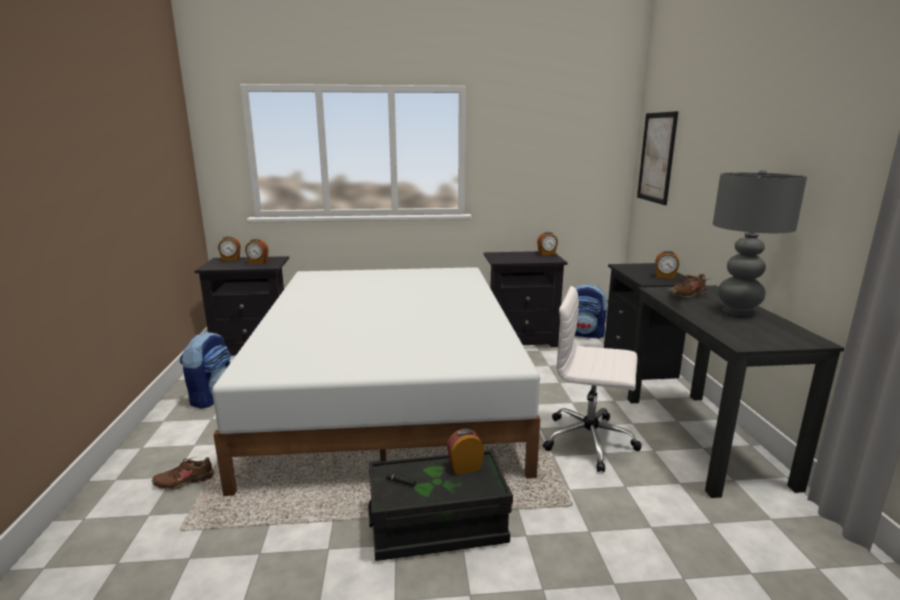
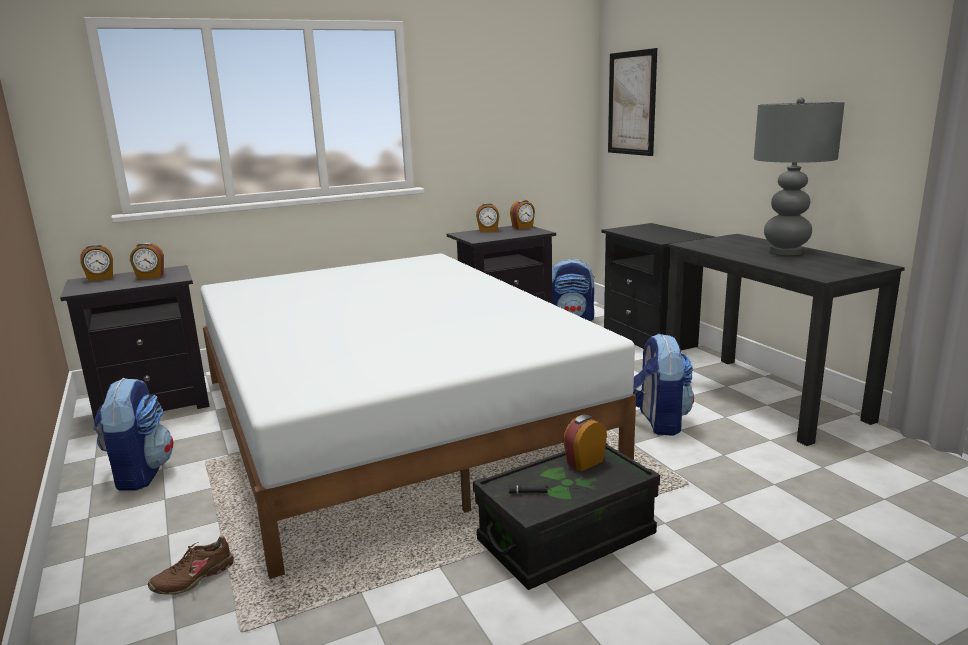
camera: 20 degrees left, 0 degrees up
white office chair [543,286,642,472] -> backpack [633,333,694,436]
alarm clock [655,251,679,279] -> alarm clock moved to [476,203,499,232]
brown shoe [668,273,708,298] -> none

